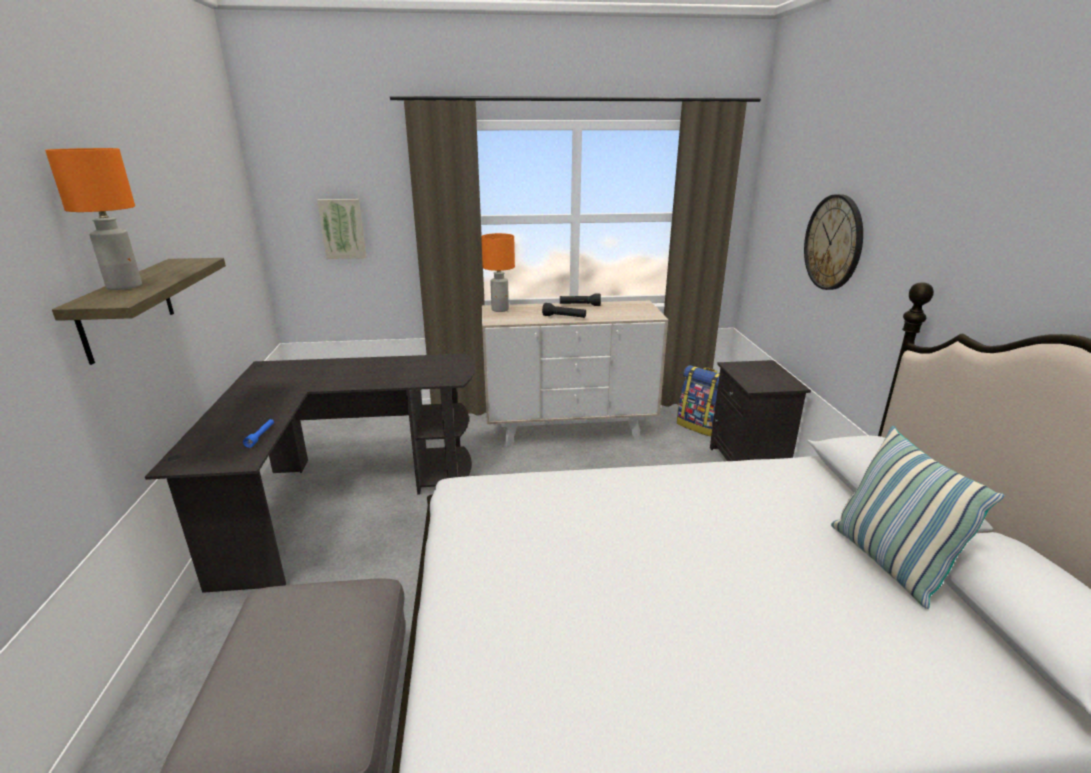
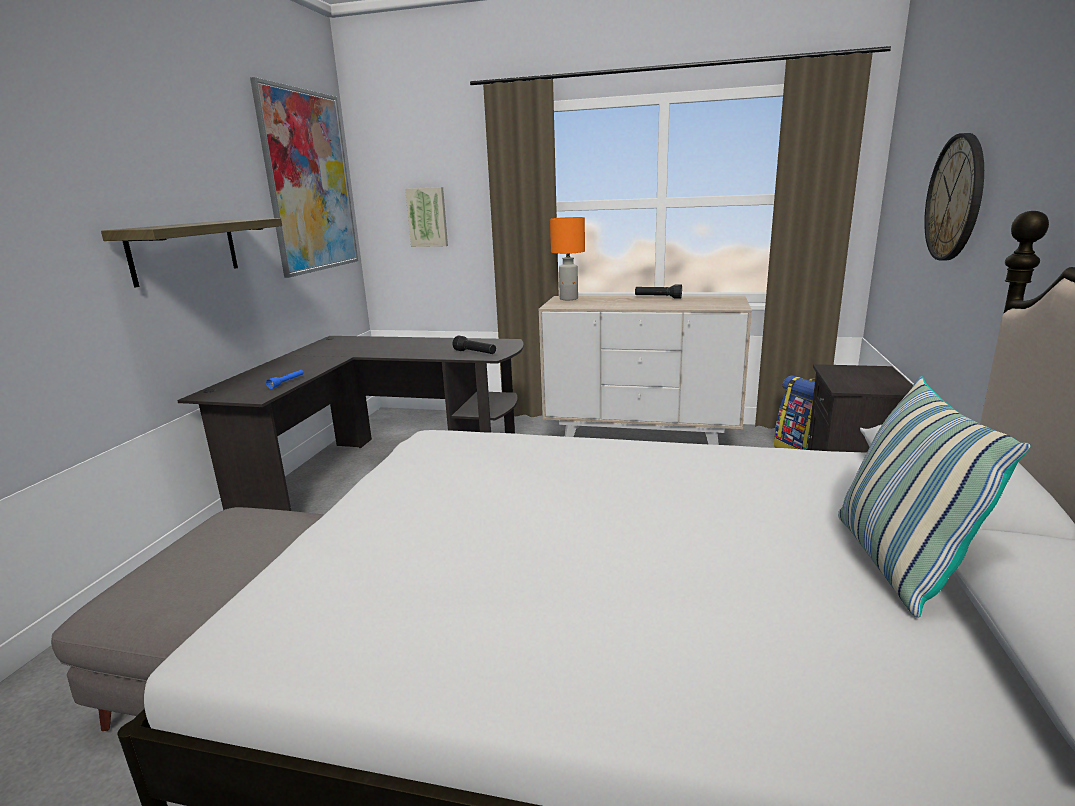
camera: 20 degrees right, 5 degrees down
orange table lamp [45,148,142,290] -> none
black flashlight [542,303,586,318] -> black flashlight moved to [452,336,496,354]
none -> picture [250,77,358,278]

